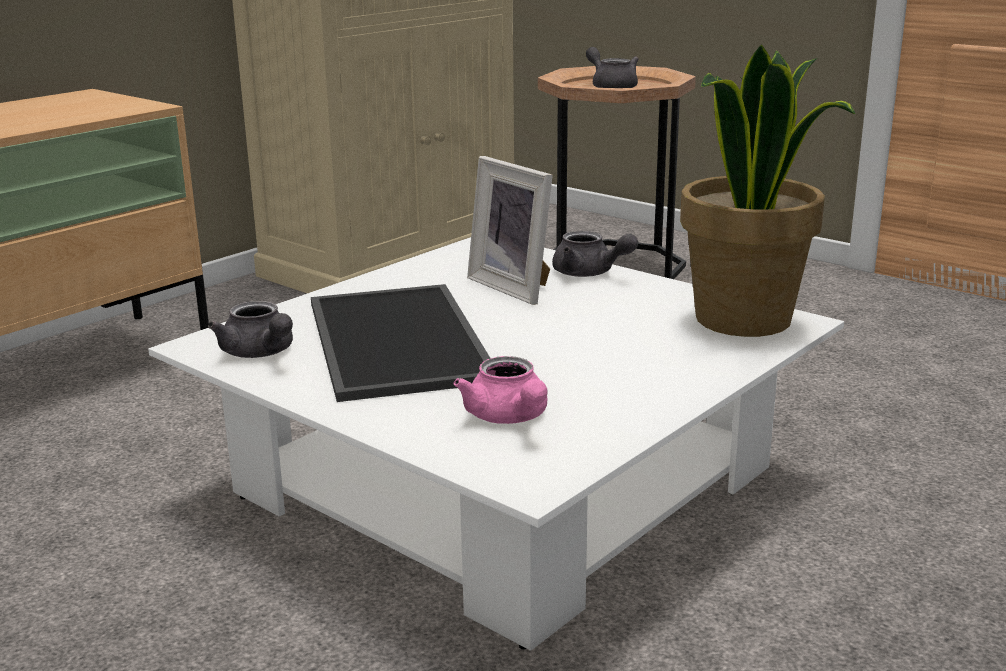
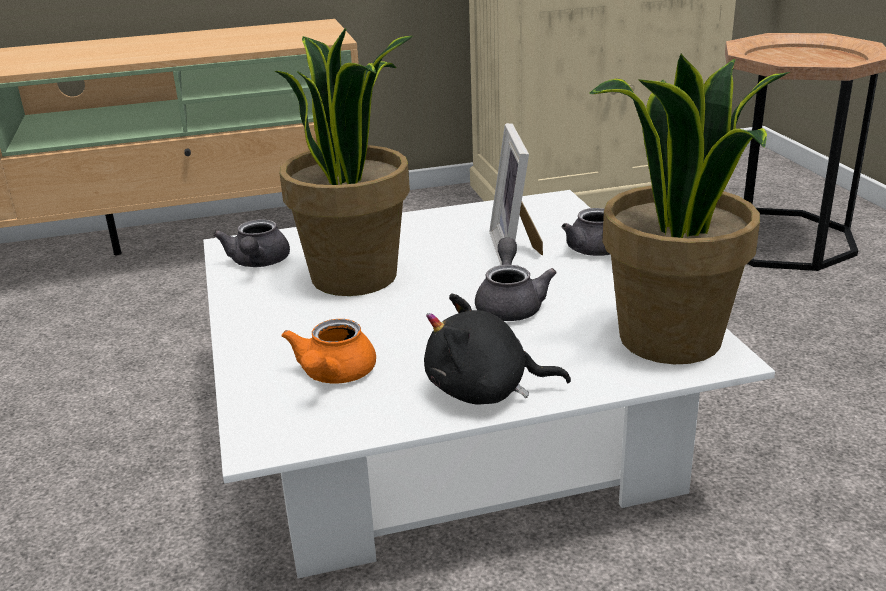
camera: 35 degrees right, 5 degrees up
tray [311,284,490,402] -> potted plant [275,28,413,296]
pink teapot [454,356,548,424] -> orange teapot [282,319,376,383]
grey teapot [586,47,639,88] -> grey teapot moved to [475,237,557,321]
none -> black plush toy [424,294,571,405]

